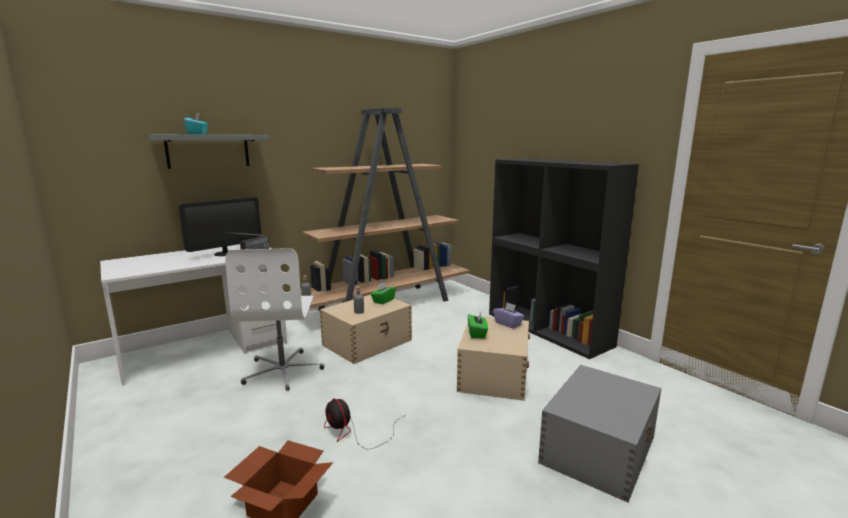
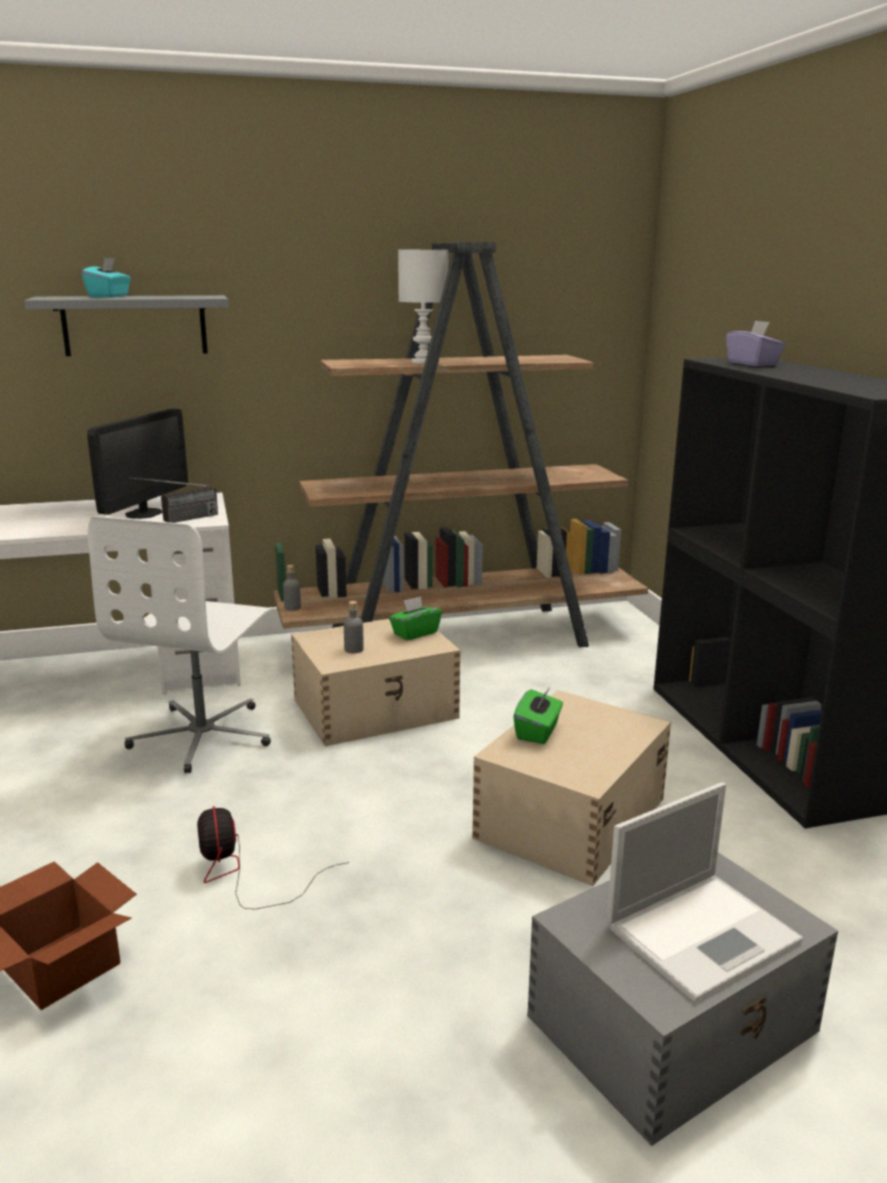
camera: 20 degrees right, 5 degrees up
monitor [178,197,262,256] -> monitor turned 45 degrees counterclockwise [87,409,188,519]
purple tissue box [493,302,524,329] -> purple tissue box moved to [726,320,786,366]
none -> white table lamp [398,250,448,364]
none -> laptop [607,782,803,1002]

